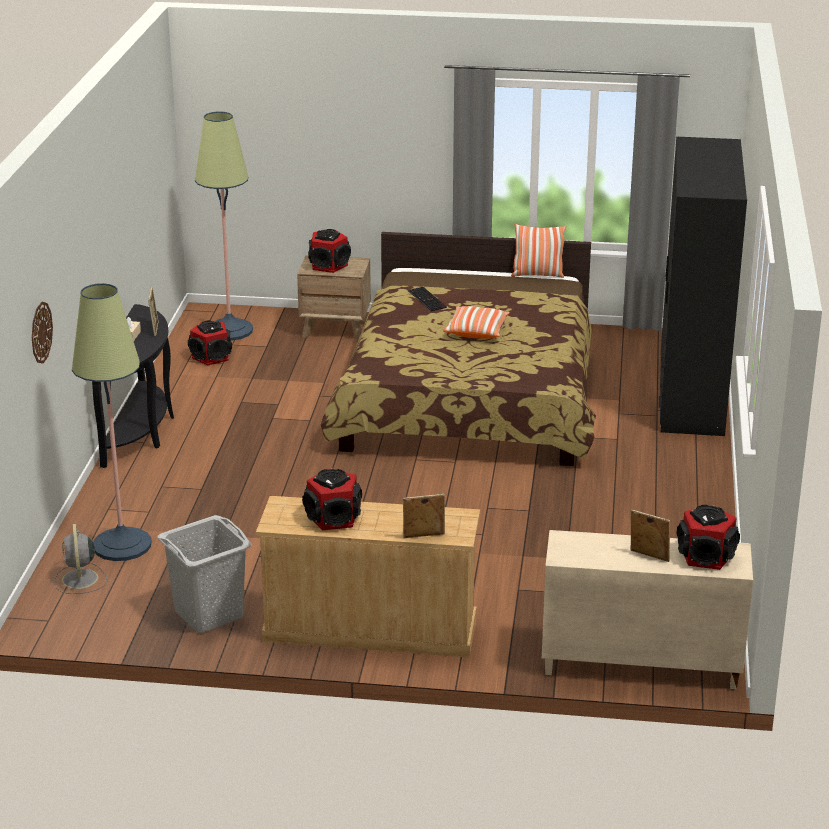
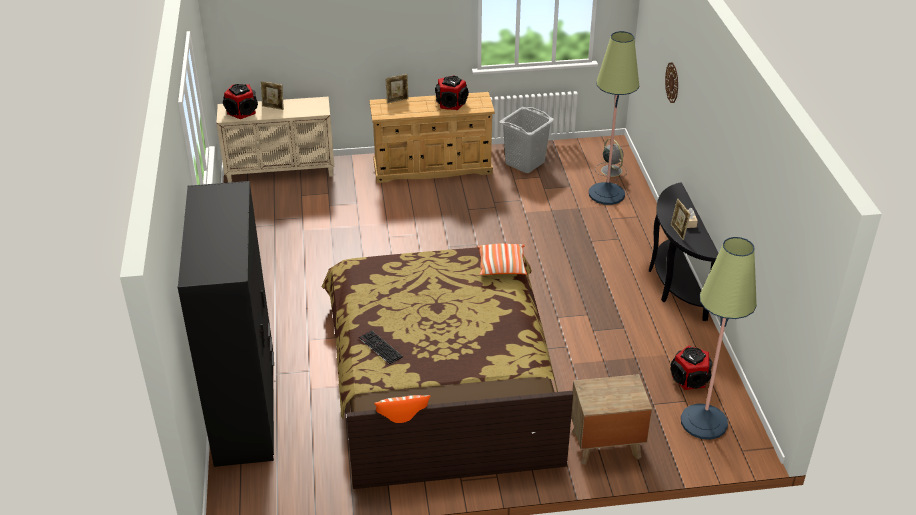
camera: 165 degrees right, 10 degrees up
speaker [308,229,351,273] -> none
keyboard [408,287,447,311] -> keyboard moved to [359,330,403,364]
pillow [443,306,510,339] -> pillow moved to [478,243,527,275]

